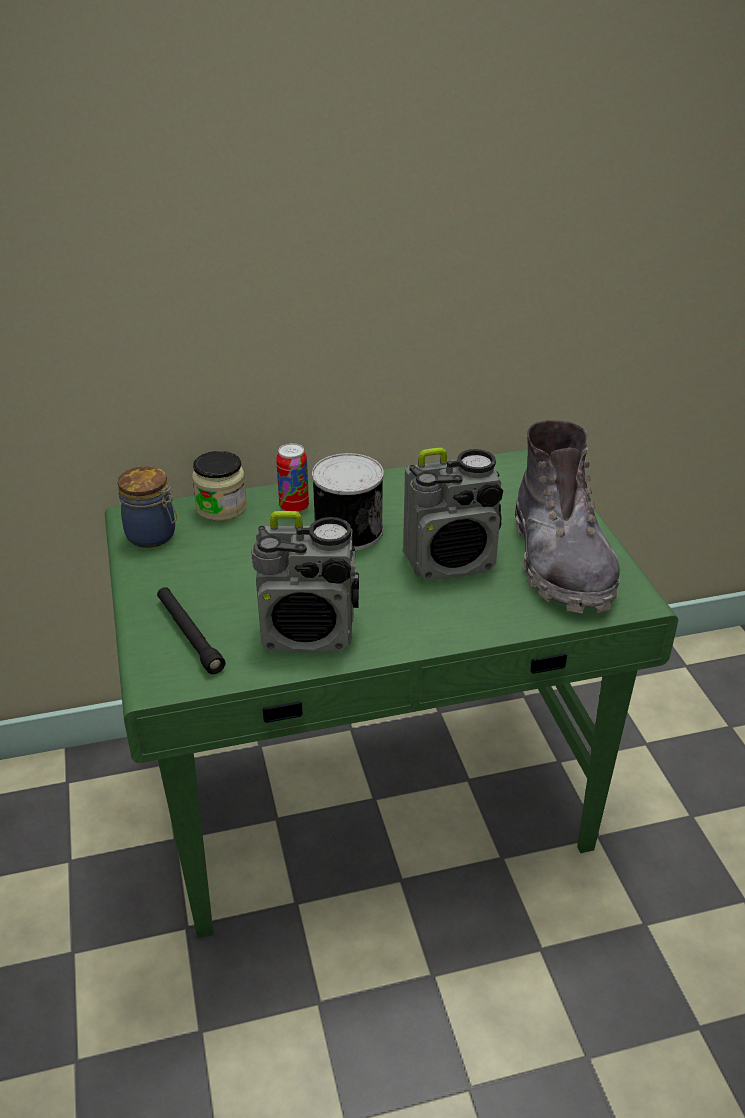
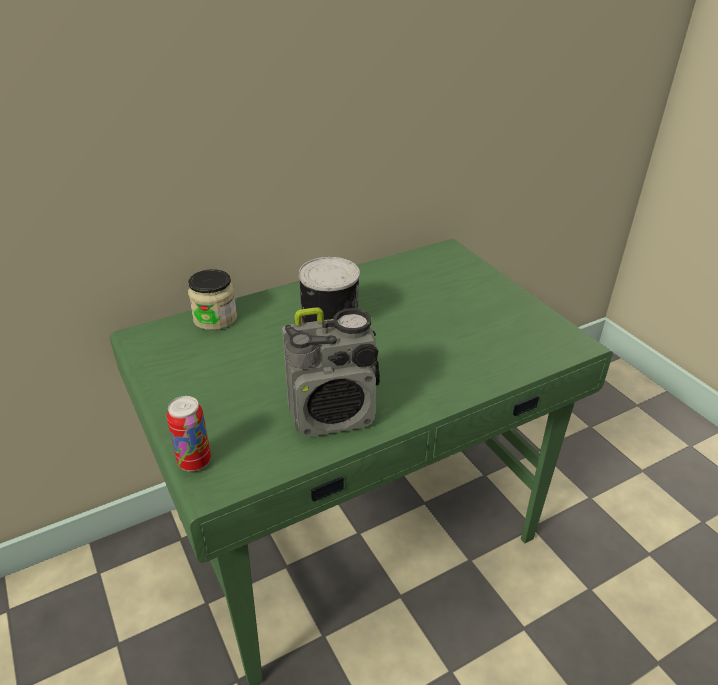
camera: 15 degrees left, 0 degrees up
jar [117,466,177,548] -> none
black flashlight [157,587,226,674] -> none
can [276,443,309,513] -> can moved to [167,396,211,471]
radio [403,448,503,580] -> none
grey boot [515,420,620,613] -> none

